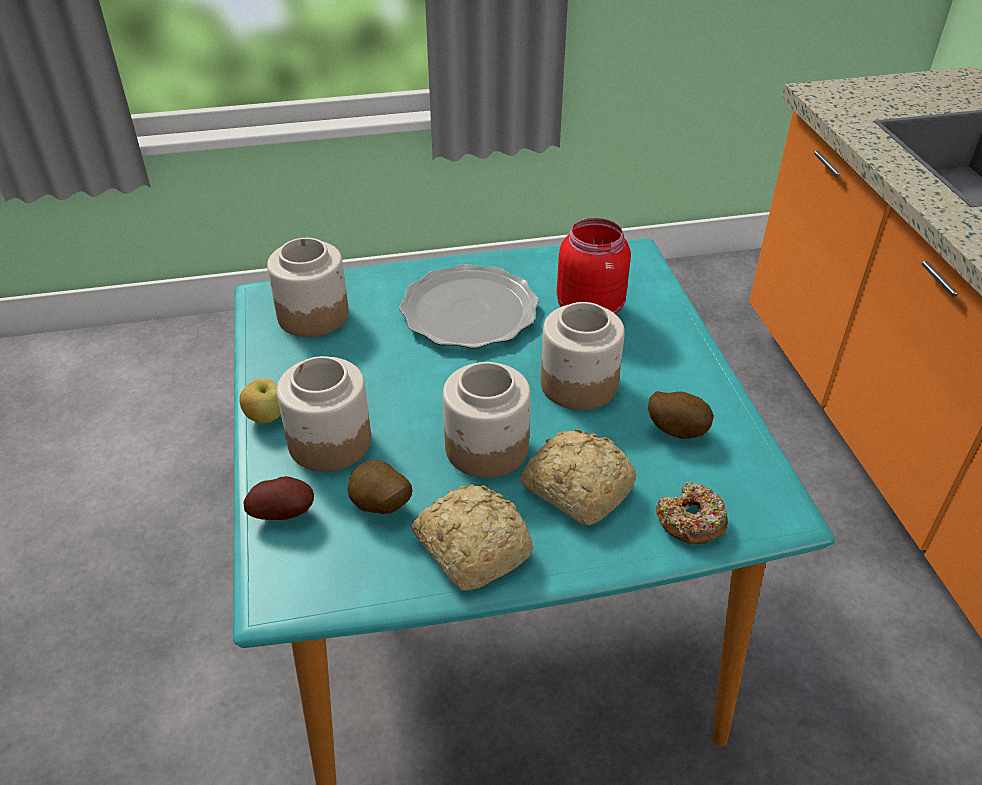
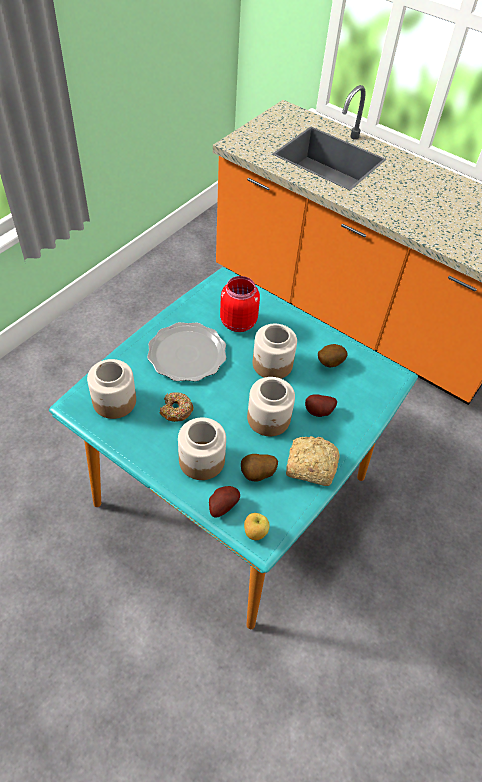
camera: 45 degrees left, 10 degrees up
apple [239,379,281,423] -> apple moved to [244,513,270,540]
bread [520,429,637,525] -> potato [305,394,337,417]
donut [656,482,728,544] -> donut moved to [160,392,193,422]

